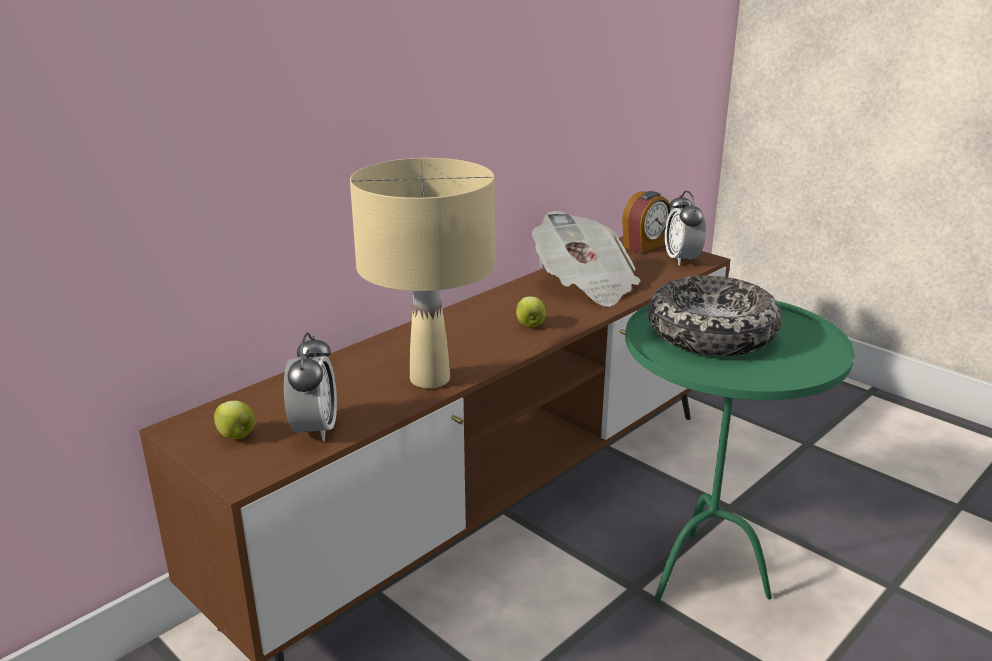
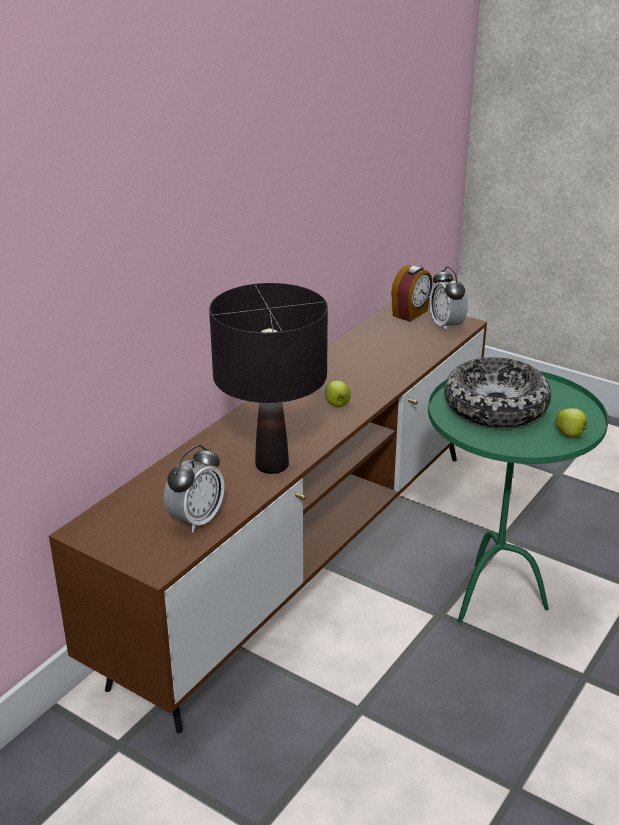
camera: 10 degrees left, 5 degrees up
apple [214,401,255,439] -> apple moved to [556,408,588,437]
alarm clock [284,332,337,441] -> alarm clock turned 45 degrees clockwise [164,445,225,533]
beige table lamp [350,158,495,389] -> black table lamp [209,283,328,474]
newspaper [532,211,641,307] -> none

